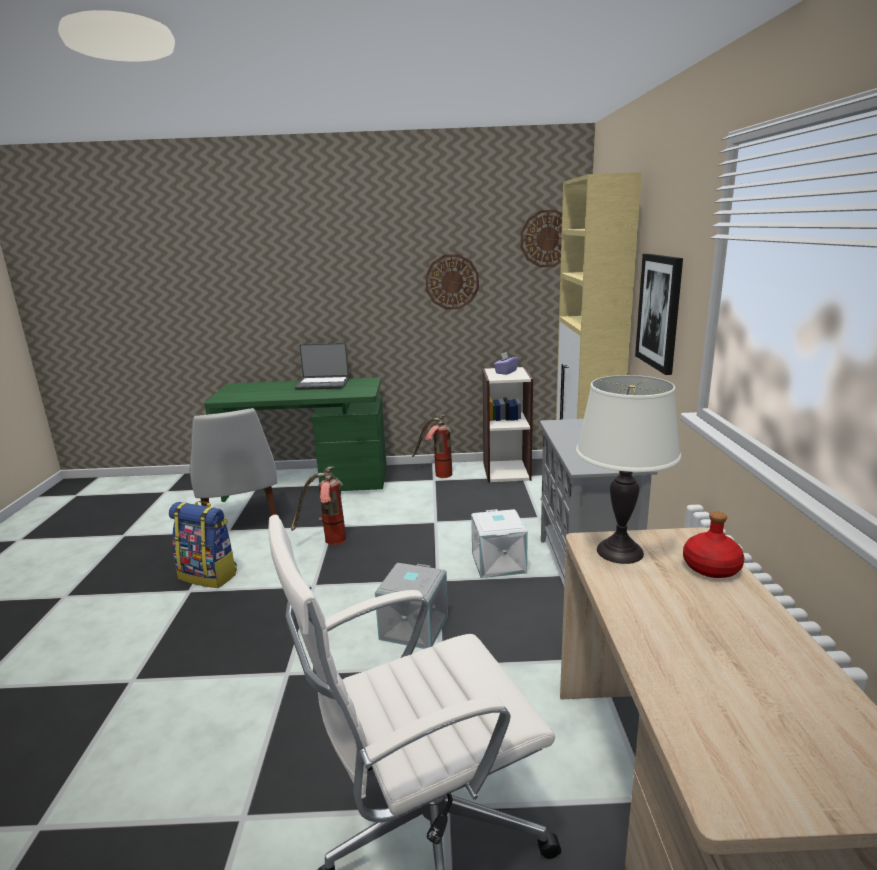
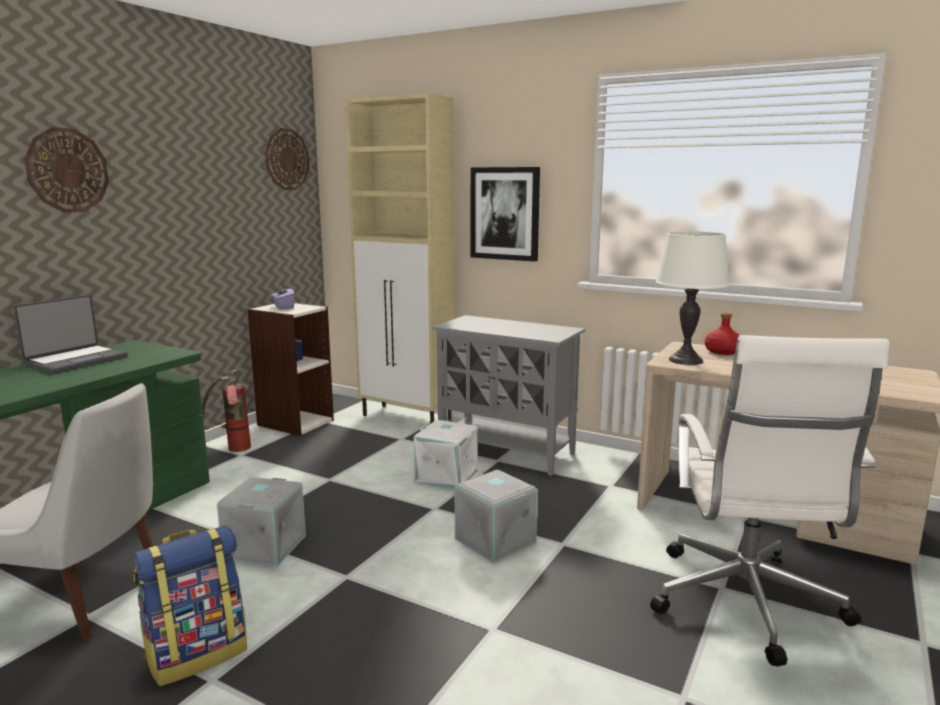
camera: 60 degrees left, 5 degrees down
fire extinguisher [291,466,346,545] -> grey storage box [217,477,306,567]
wall clock [425,254,479,310] -> wall clock moved to [24,127,109,213]

